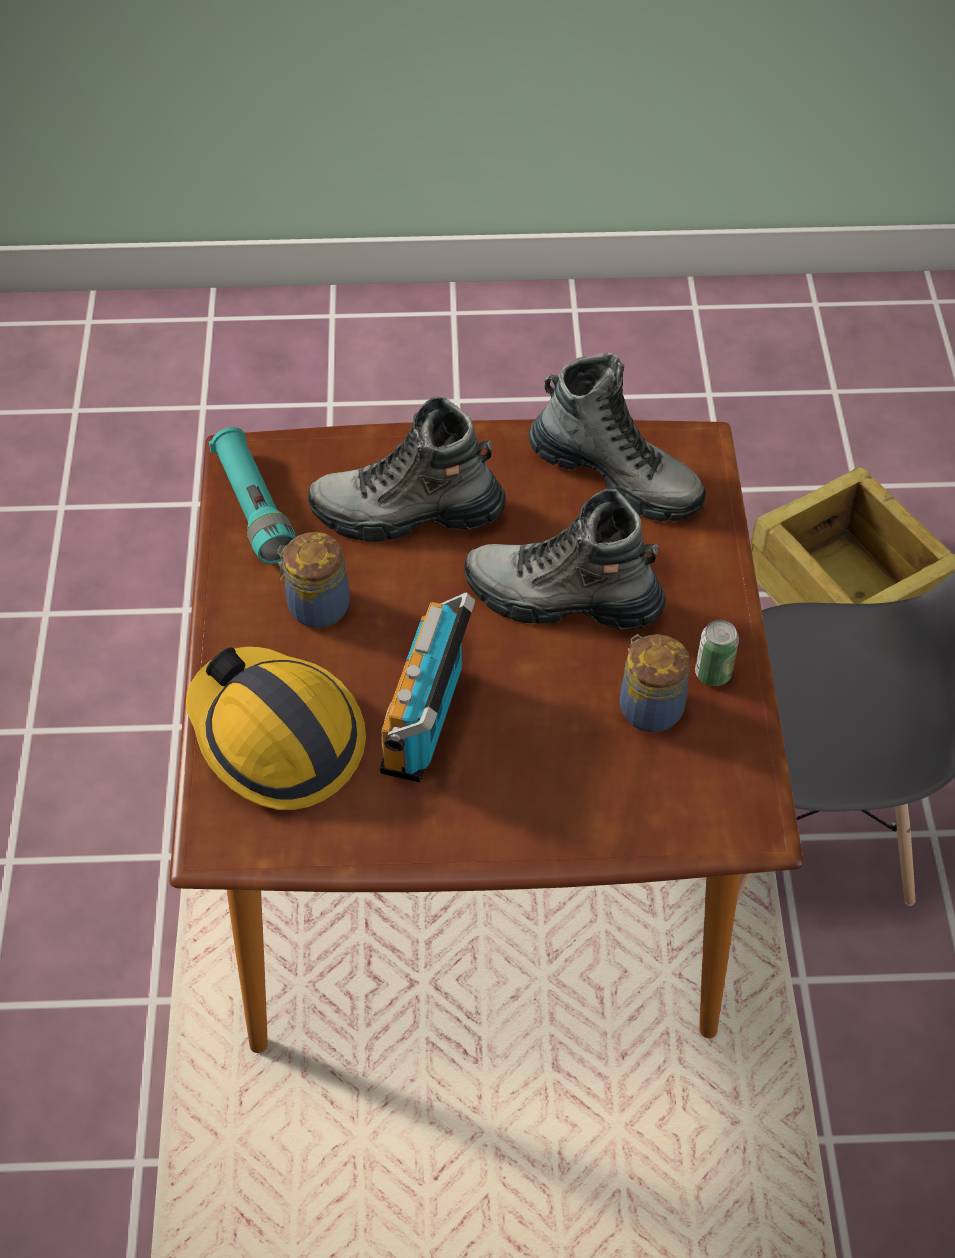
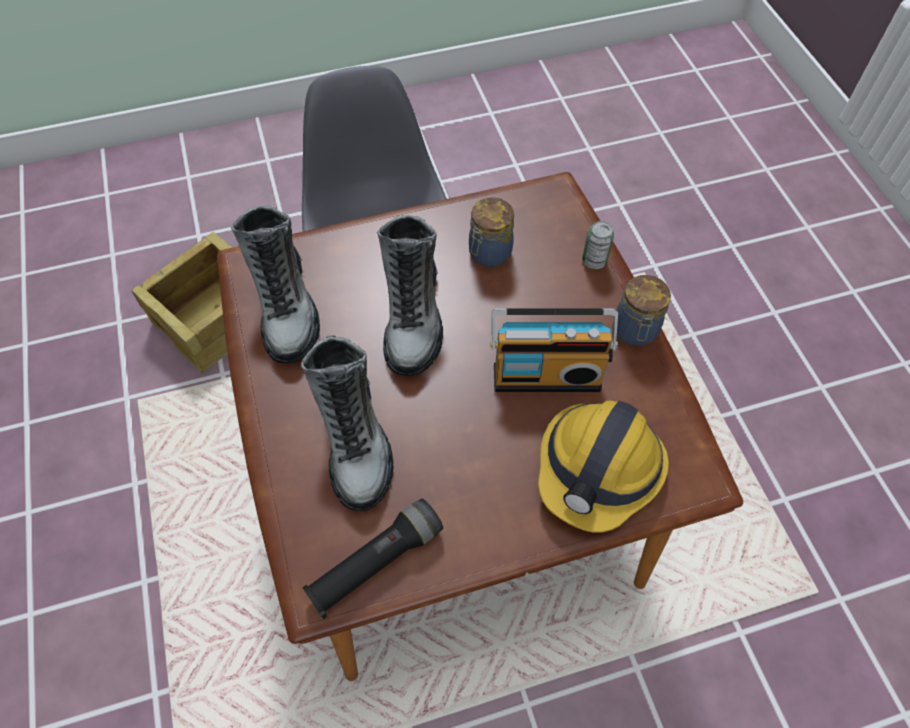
camera: 105 degrees left, 5 degrees up
turquoise flashlight [209,427,296,564] -> black flashlight [302,498,443,619]
jar [277,532,350,628] -> jar moved to [616,275,671,346]
boot [529,353,706,521] -> boot turned 150 degrees clockwise [231,205,320,364]
can [695,620,739,686] -> can moved to [582,221,614,269]

